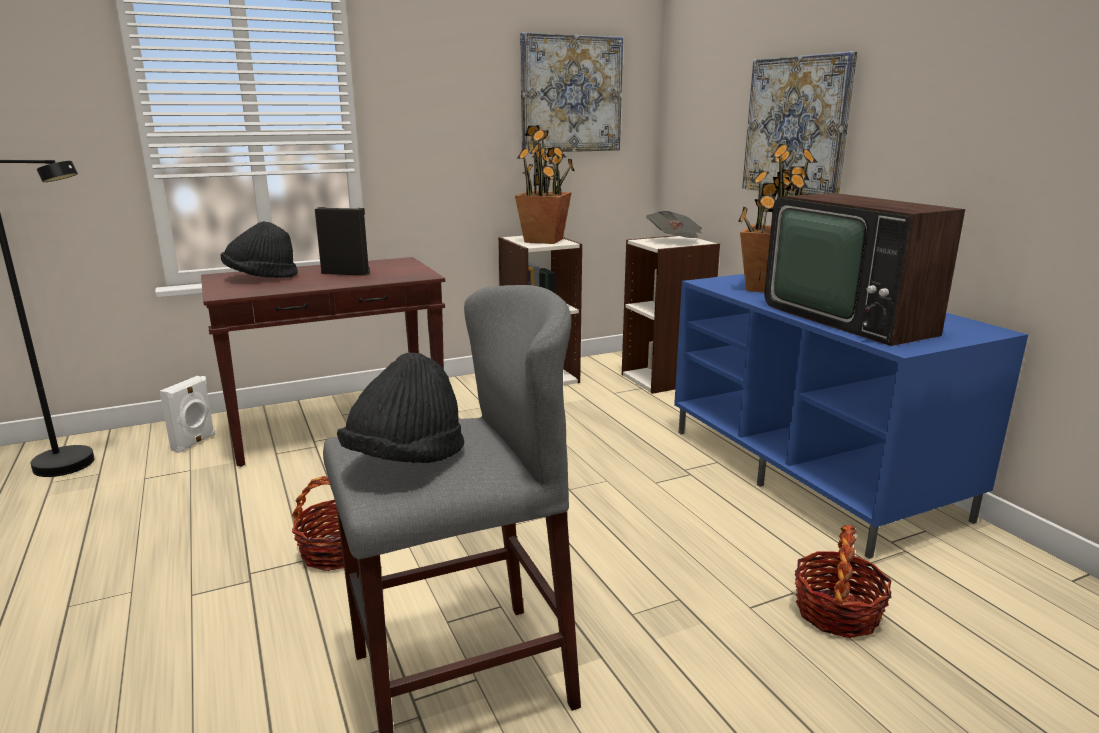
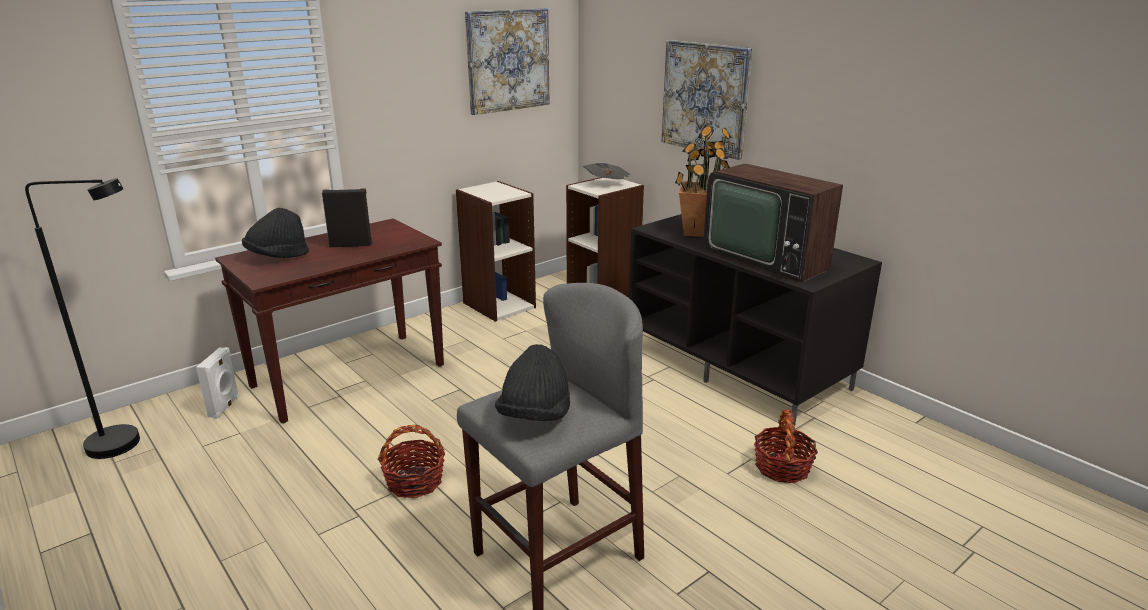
camera: 15 degrees left, 5 degrees up
potted plant [515,125,574,244] -> none
blue tv stand [674,274,1028,559] -> black tv stand [629,214,882,425]

